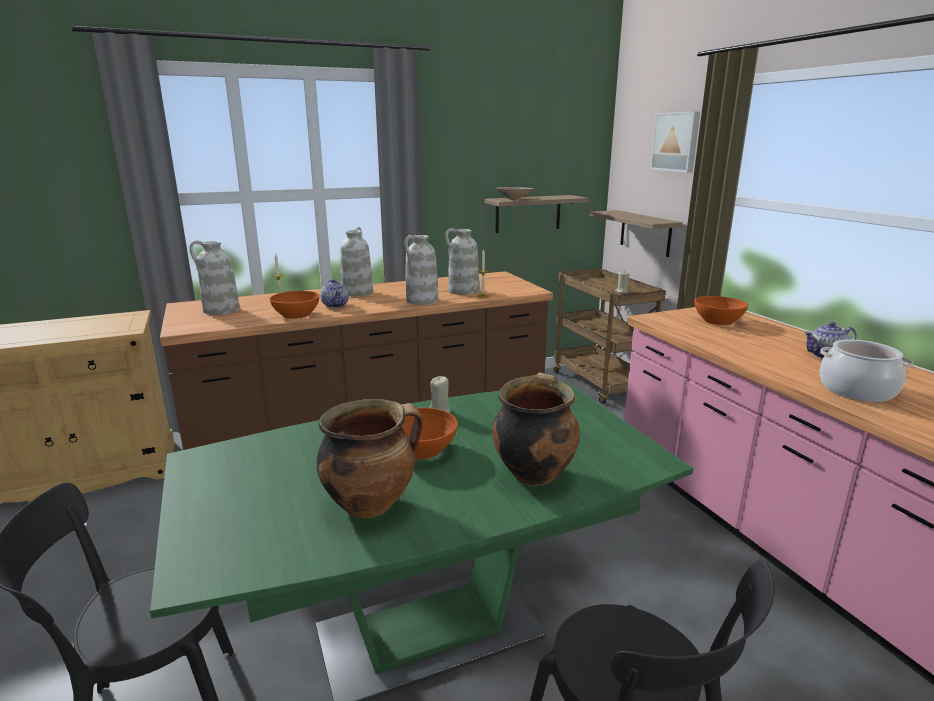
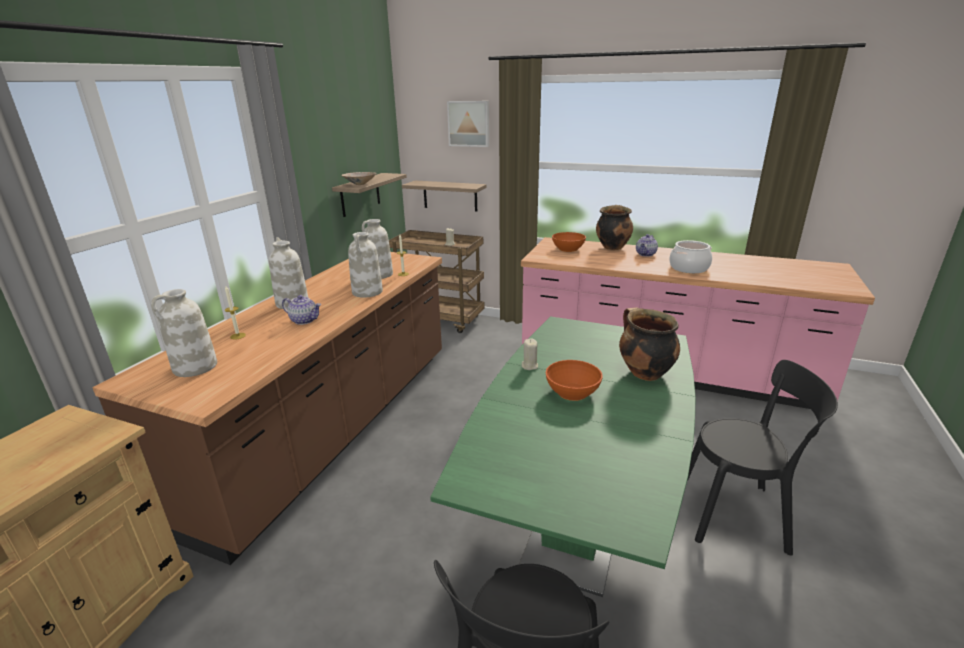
camera: 45 degrees left, 5 degrees up
orange bowl [269,291,319,319] -> none
cooking pot [317,399,423,518] -> cooking pot moved to [596,205,633,250]

